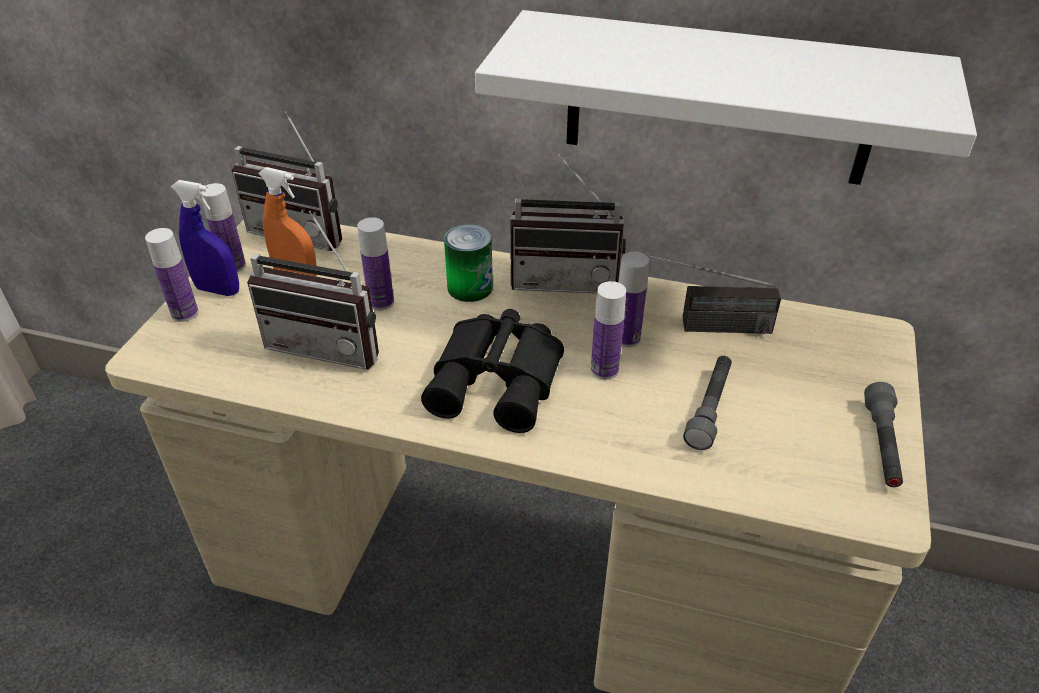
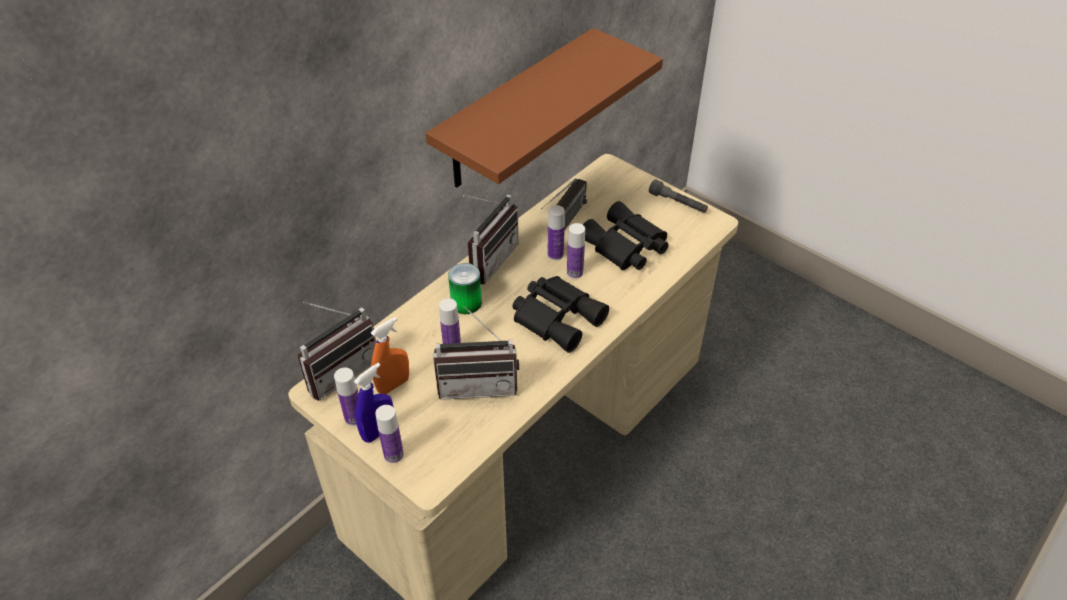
camera: 65 degrees left, 5 degrees up
radio [247,211,379,369] -> radio turned 45 degrees clockwise [433,306,519,400]
white shelf [475,10,977,185] -> brown shelf [426,28,663,188]
grey flashlight [683,356,732,450] -> black binoculars [583,201,669,271]

